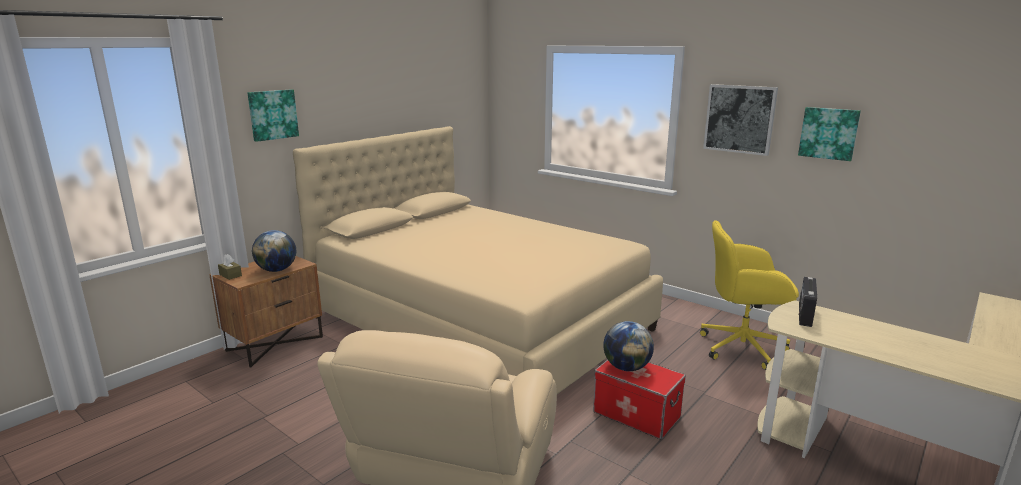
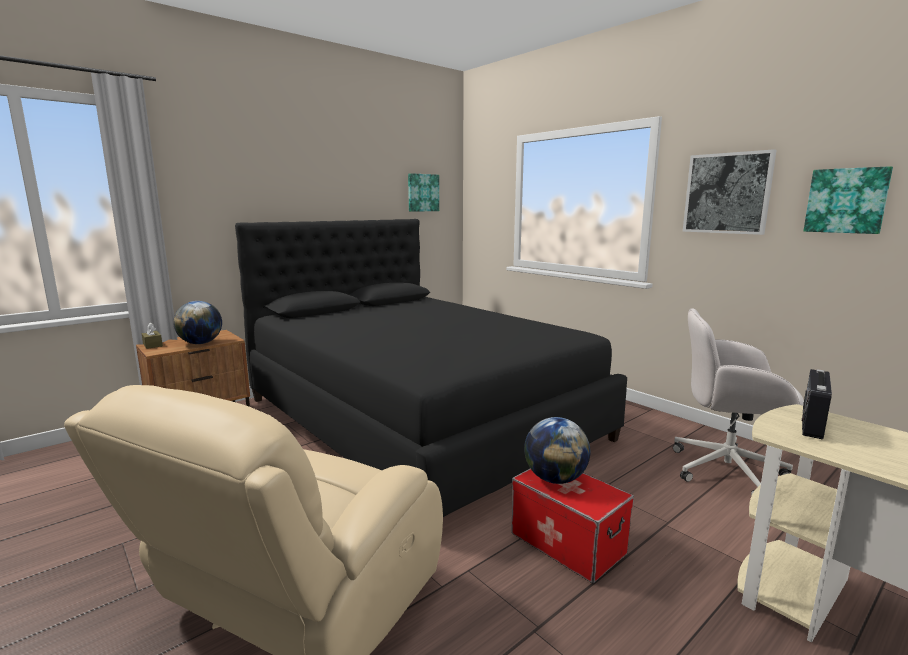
camera: 10 degrees right, 5 degrees down
picture [247,89,299,142] -> picture moved to [408,173,439,212]
beige bed [293,126,663,394] -> black bed [235,219,627,517]
yellow office chair [700,220,799,370] -> white office chair [673,308,804,496]

